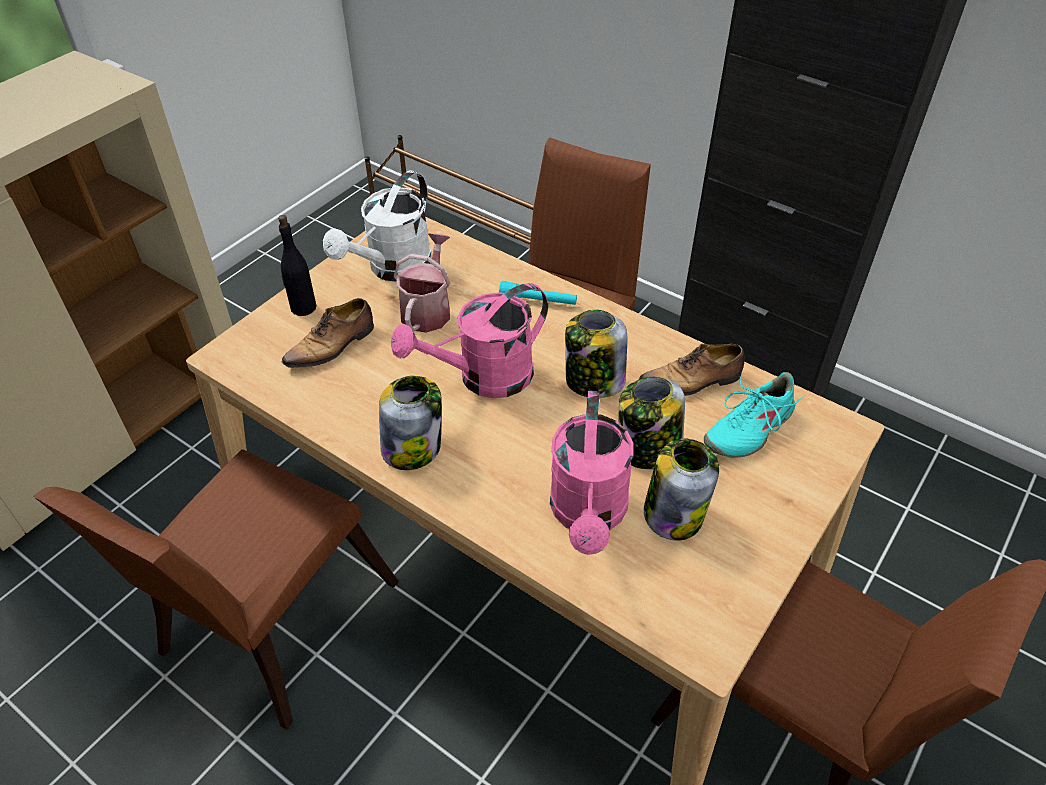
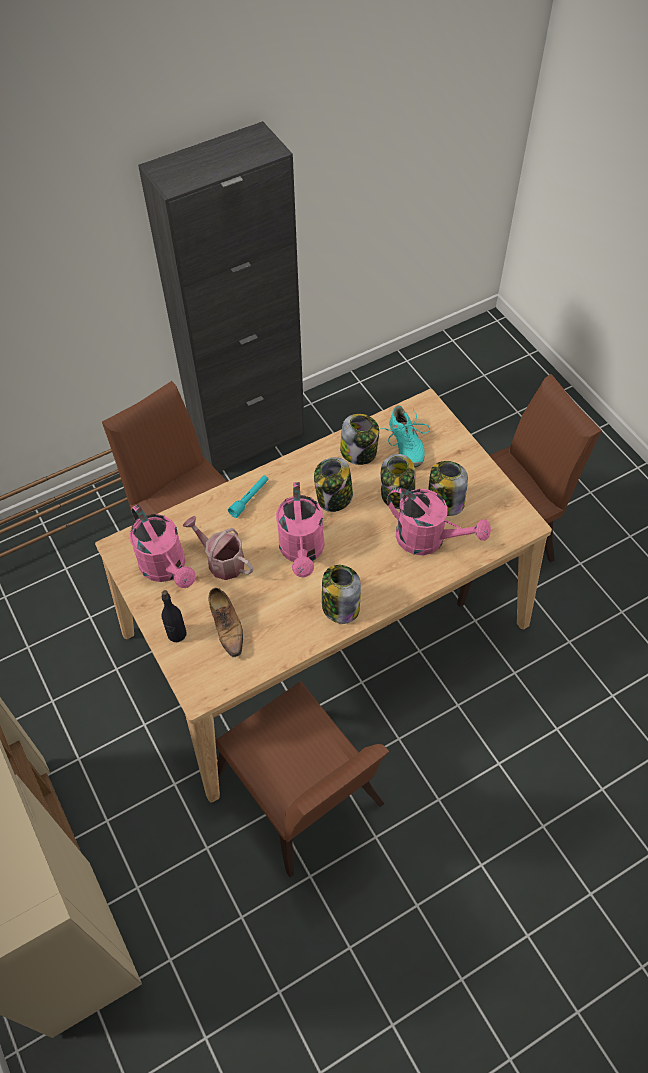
camera: 65 degrees left, 10 degrees up
white watering can [323,171,432,281] -> pink watering can [129,504,196,588]
shoe [638,344,745,396] -> jar [340,414,379,465]

